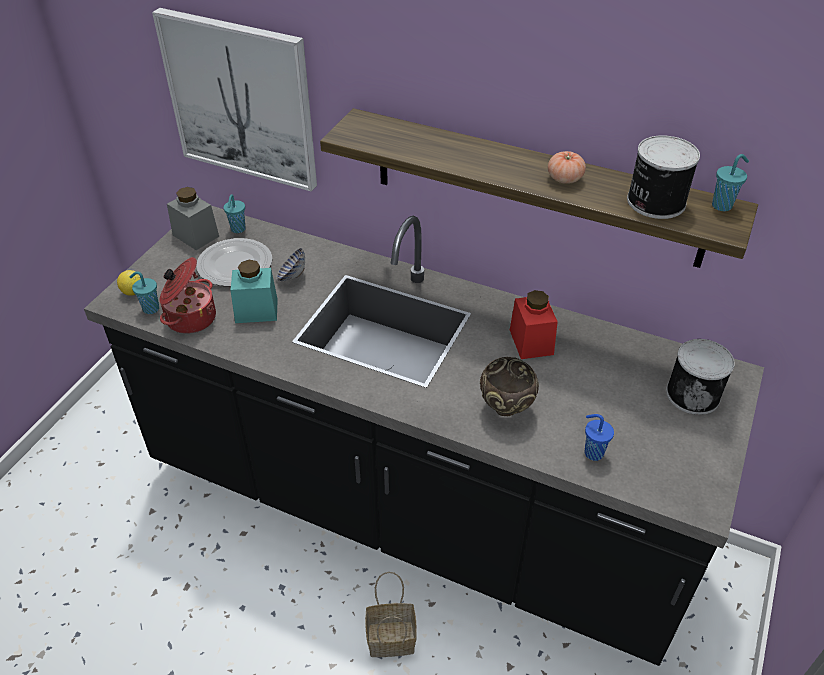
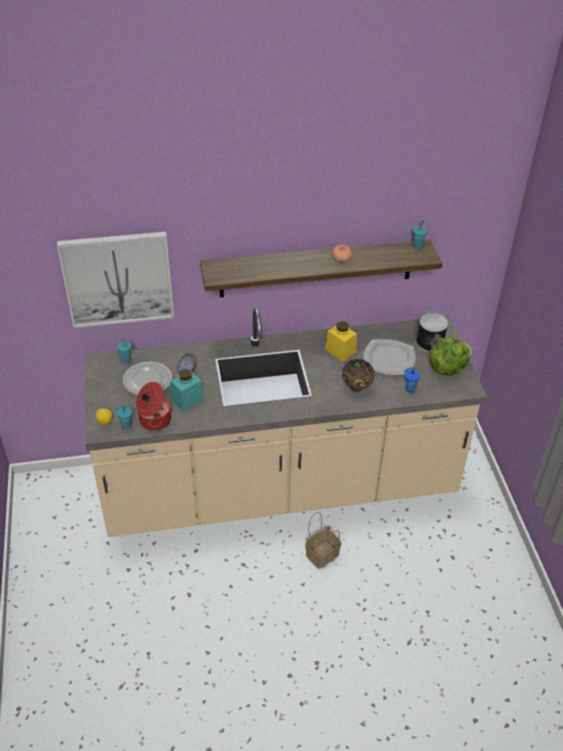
camera: 35 degrees left, 0 degrees up
black counter [84,206,764,666] -> beige counter [84,308,487,537]
grey jar [167,187,219,250] -> none
red jar [510,290,558,359] -> yellow jar [325,321,357,362]
can [627,135,700,219] -> none
none -> plate [363,339,416,375]
none -> lettuce [429,338,473,376]

